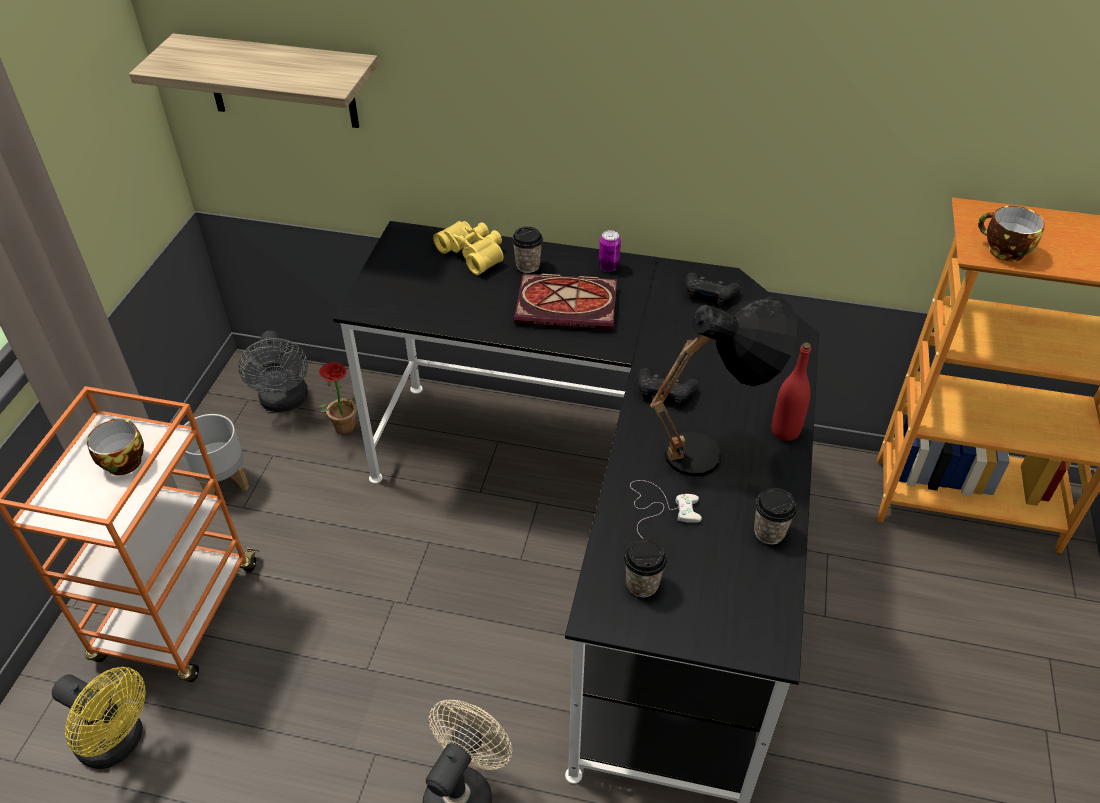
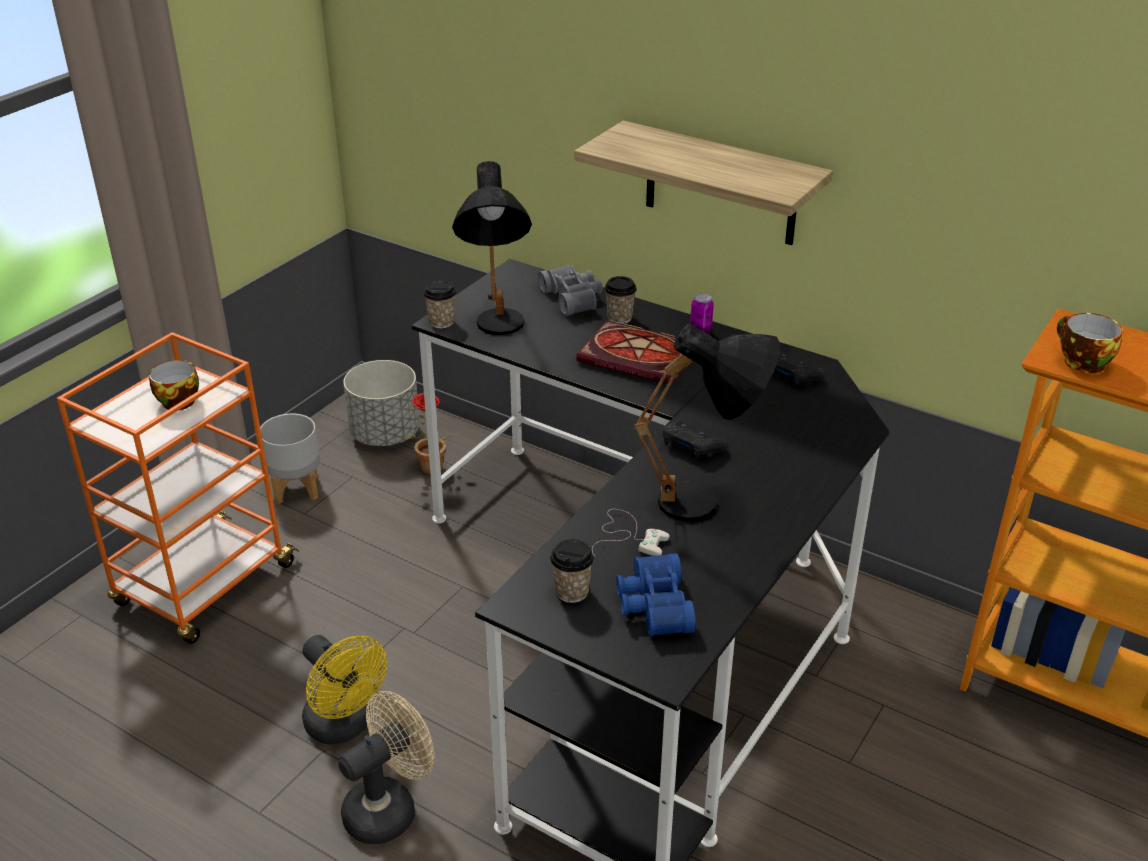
camera: 20 degrees right, 10 degrees down
yellow fan [52,667,146,769] -> yellow fan moved to [302,635,387,745]
shelf [129,33,378,128] -> shelf moved to [575,121,833,245]
grey fan [238,331,308,412] -> grey planter [343,360,420,446]
yellow binoculars [433,221,504,275] -> grey binoculars [538,265,603,316]
cup [754,488,797,545] -> cup moved to [423,280,456,328]
red bottle [772,343,811,441] -> none
none -> black table lamp [452,161,532,335]
none -> blue binoculars [616,553,696,636]

